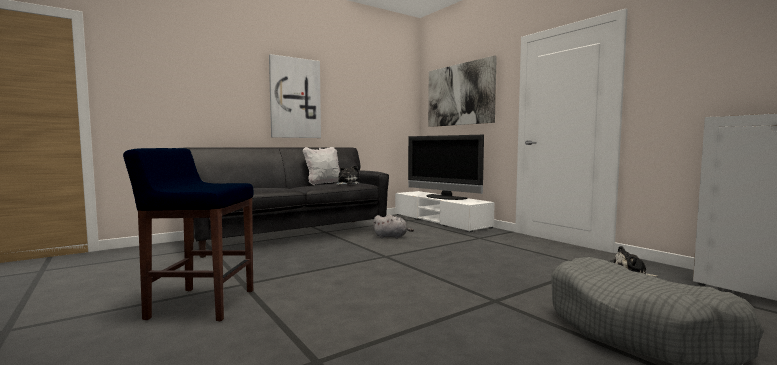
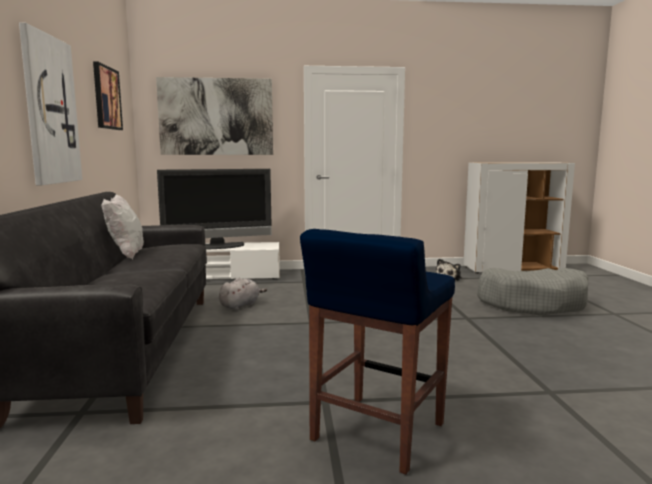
camera: 60 degrees left, 5 degrees up
plush toy [336,165,361,185] -> none
none -> picture [93,61,123,130]

